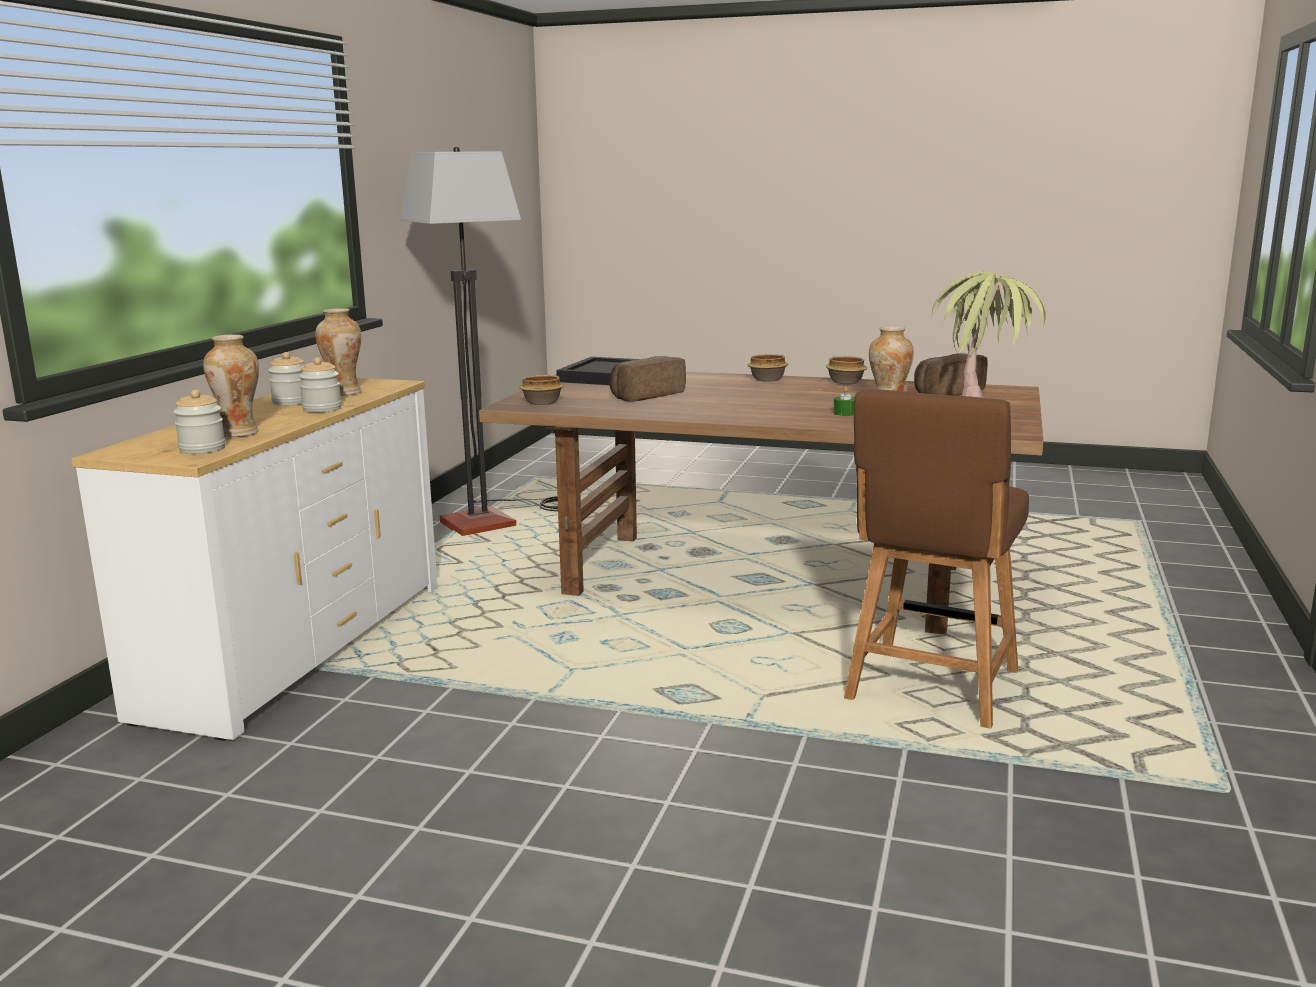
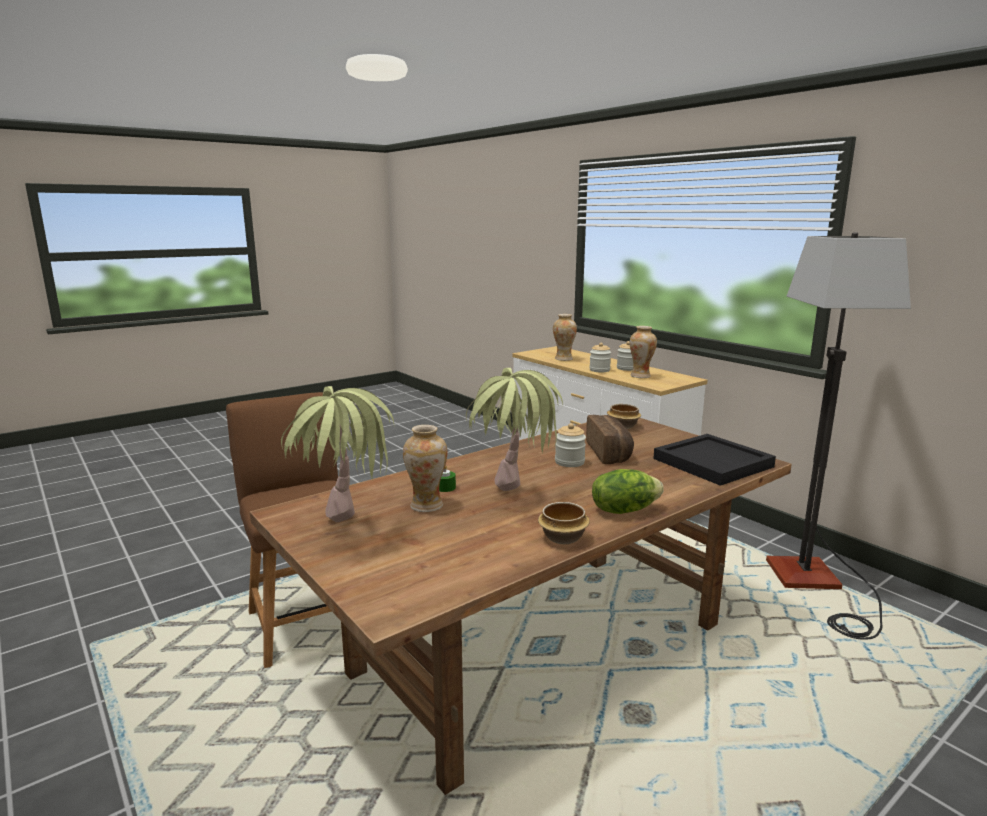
camera: 125 degrees right, 0 degrees up
jar [173,390,225,454] -> jar moved to [555,423,586,467]
bowl [748,354,788,382] -> lettuce [592,469,664,514]
bread [914,353,987,396] -> none
none -> potted plant [466,368,563,491]

